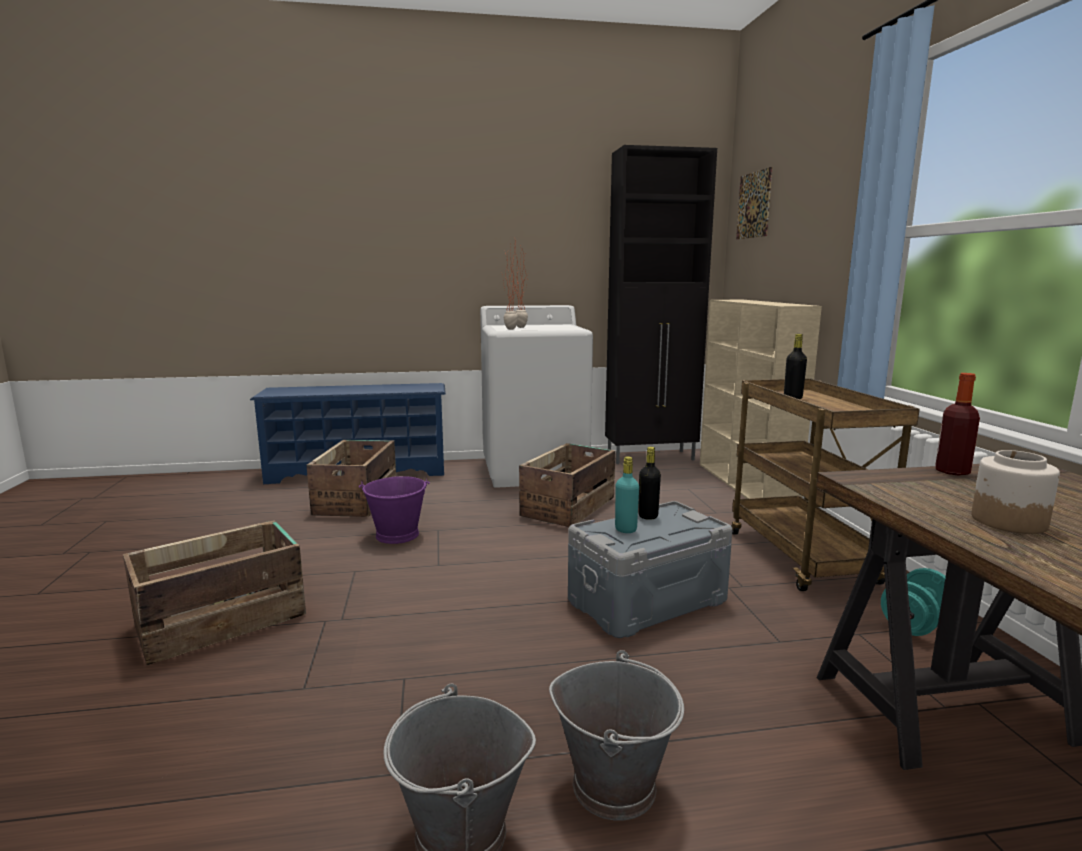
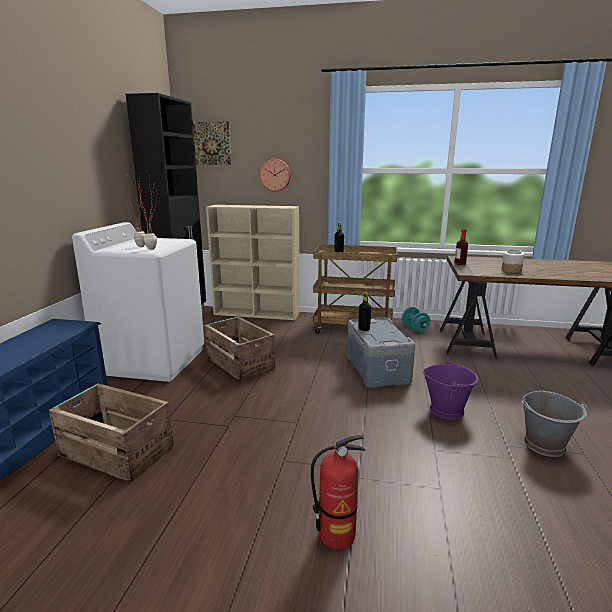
camera: 70 degrees left, 5 degrees up
crate [123,520,306,665] -> fire extinguisher [311,435,366,549]
purple bucket [359,476,430,544] -> purple bucket moved to [423,360,479,420]
grey bucket [549,650,684,821] -> none
turquoise bottle [615,456,639,533] -> none
none -> wall clock [259,159,291,191]

